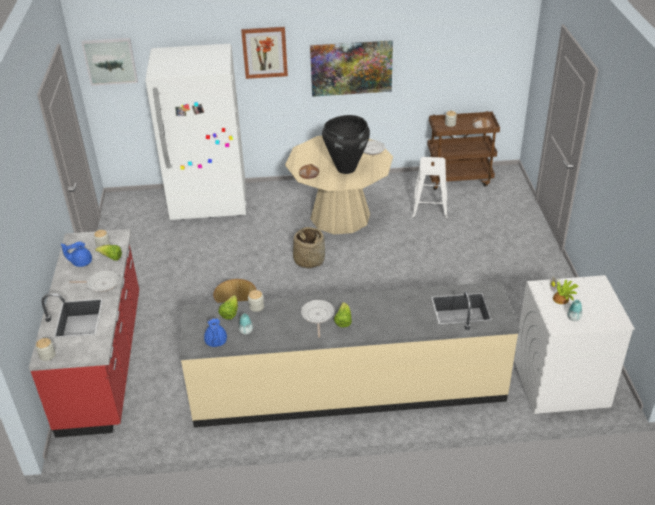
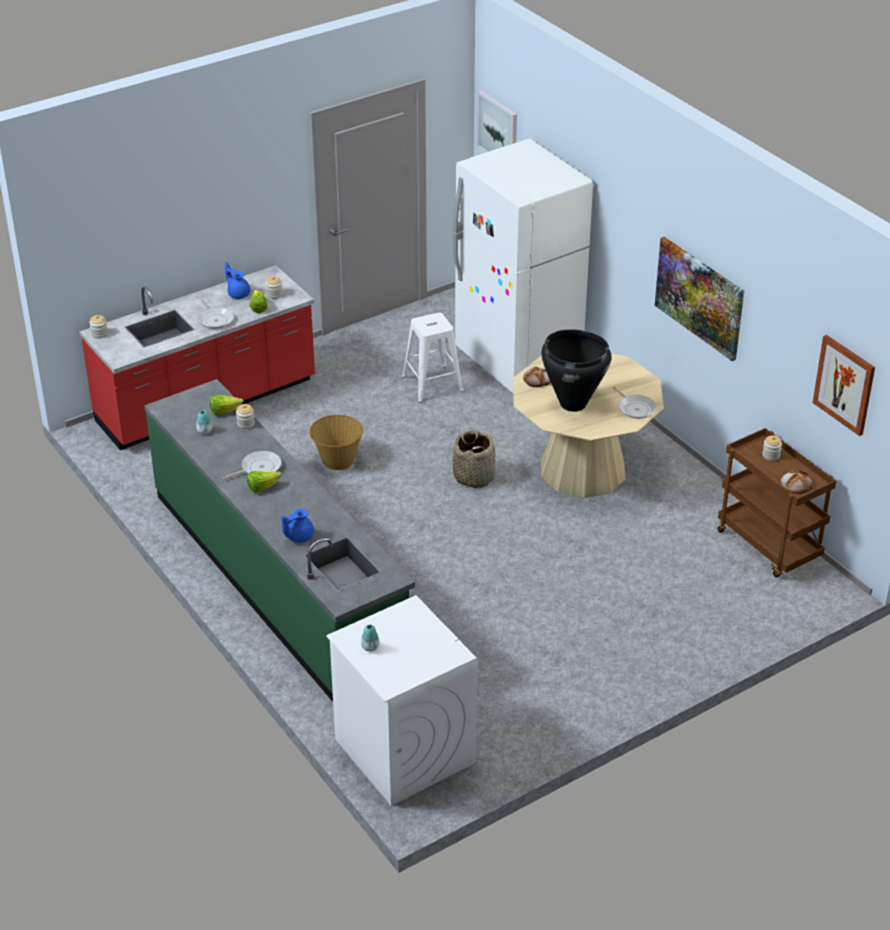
camera: 60 degrees right, 0 degrees up
beige counter [179,282,520,427] -> green counter [144,379,415,702]
blue teapot [204,318,227,347] -> blue teapot moved to [282,508,314,543]
picture [241,27,288,79] -> picture moved to [813,335,875,436]
white stool [412,157,448,219] -> white stool moved to [402,313,464,403]
potted plant [550,276,579,304] -> none

